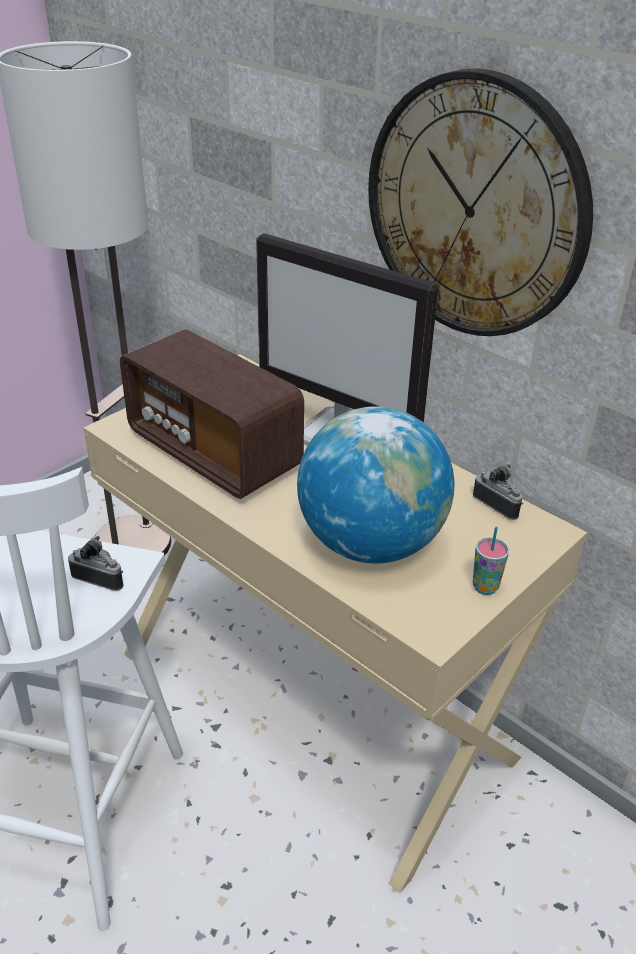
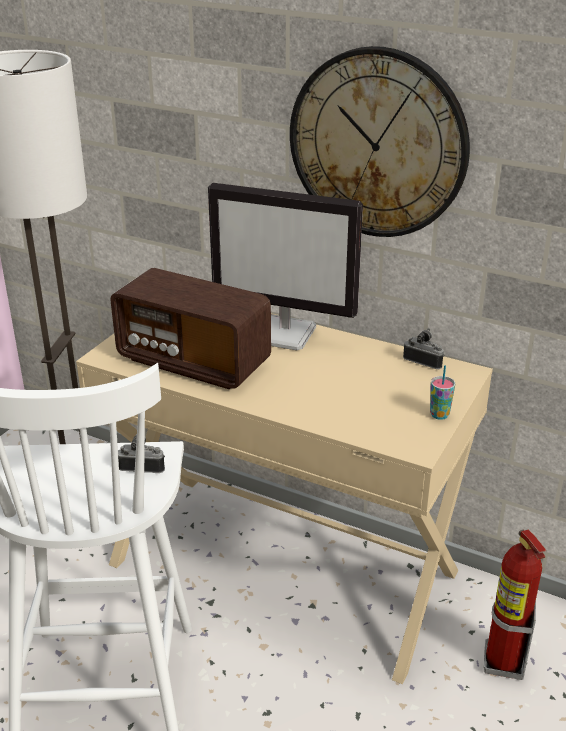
camera: 15 degrees left, 5 degrees down
globe [297,406,455,563] -> none
none -> fire extinguisher [484,530,547,680]

